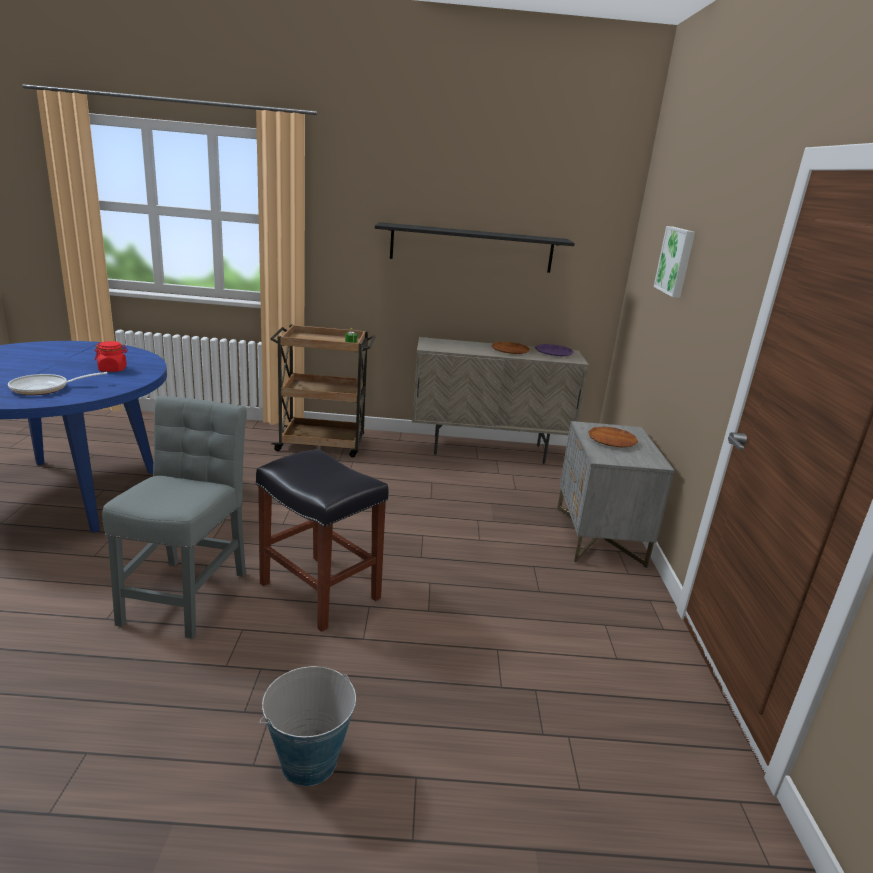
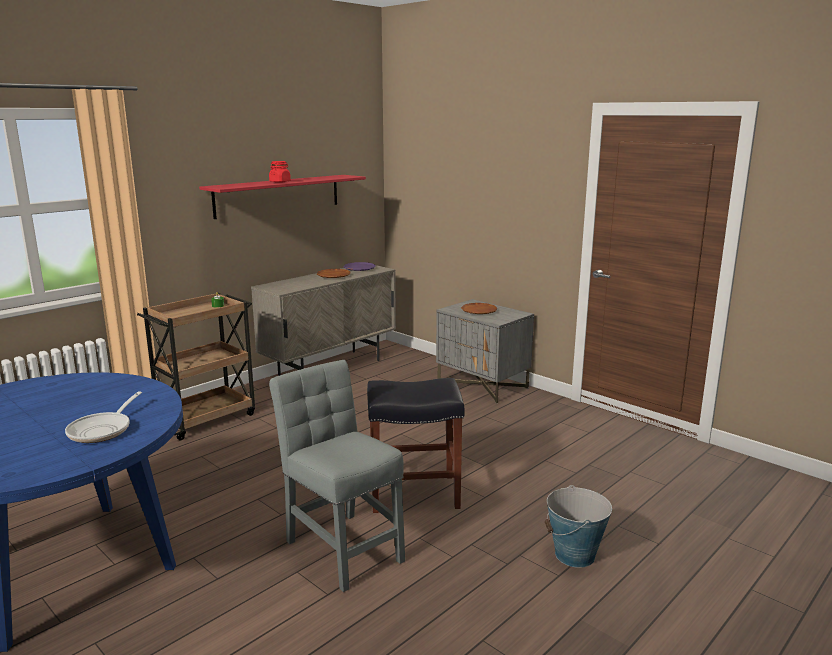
camera: 45 degrees left, 5 degrees down
red jar [95,341,128,372] -> red jar moved to [269,161,291,183]
black shelf [375,222,575,273] -> red shelf [199,175,366,219]
picture [654,226,695,298] -> none

